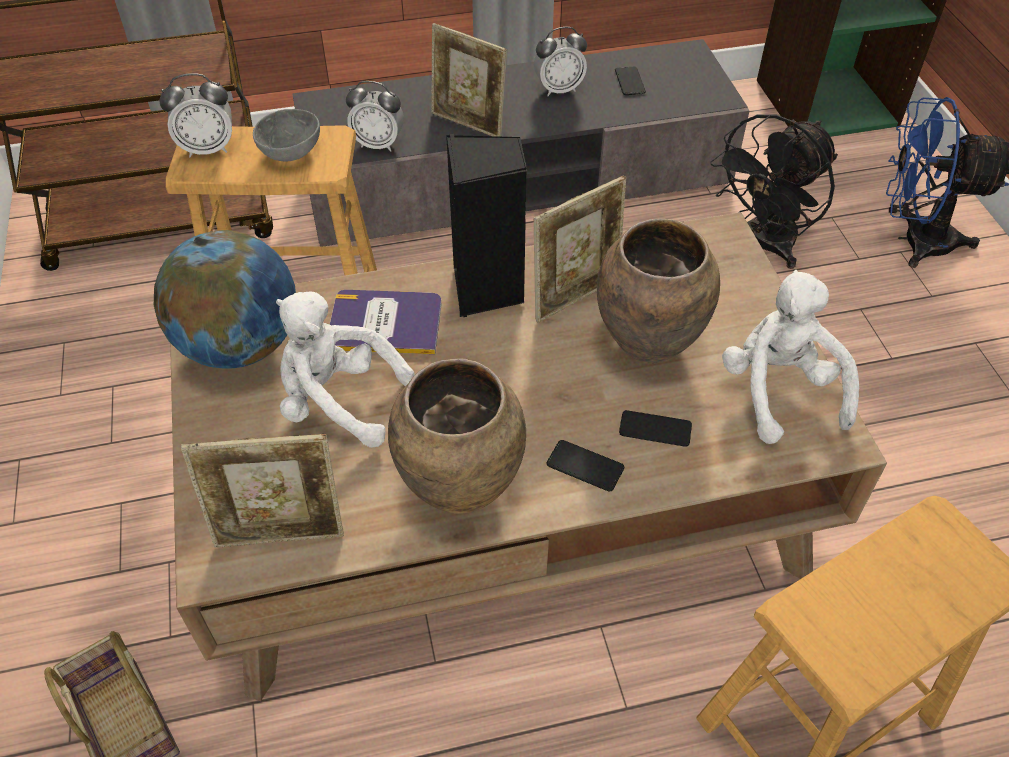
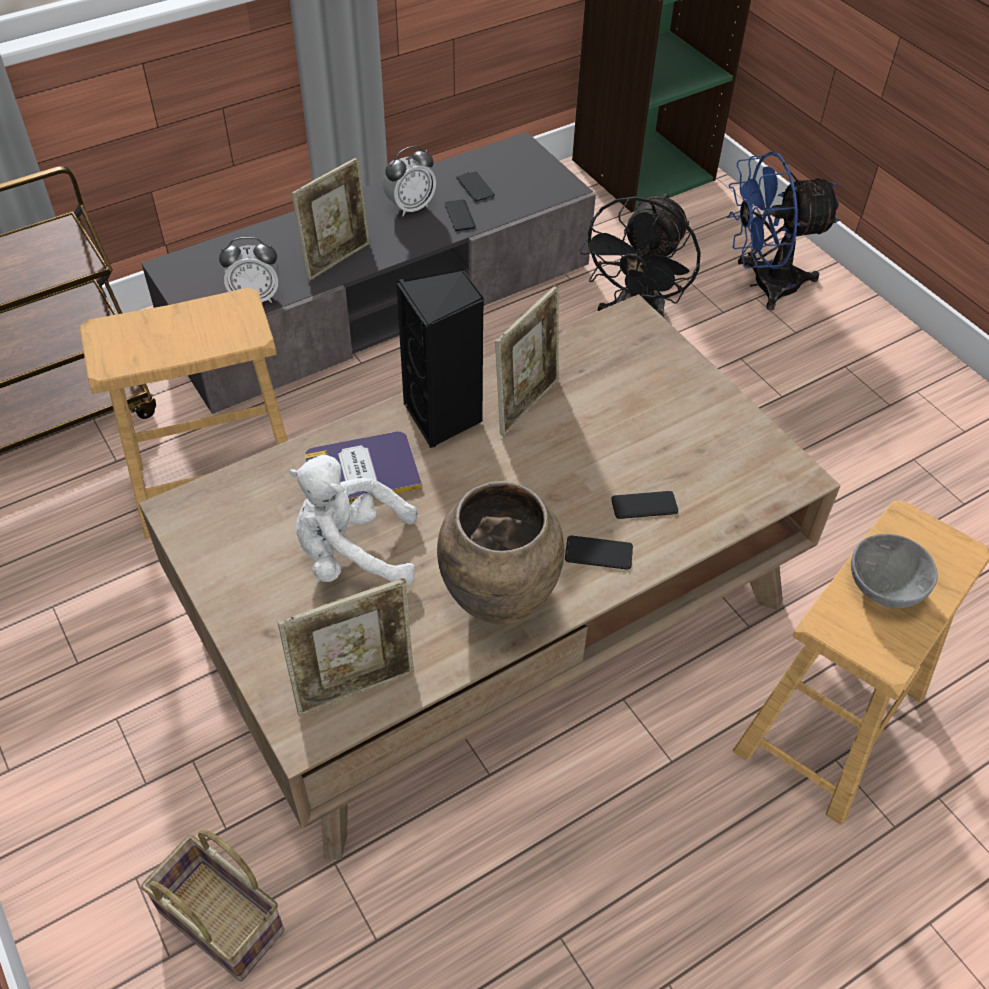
camera: 20 degrees left, 0 degrees up
globe [154,230,296,368] -> none
alarm clock [159,73,232,158] -> none
grey bowl [253,109,320,162] -> grey bowl moved to [851,534,938,608]
picture frame [431,23,507,137] -> picture frame turned 60 degrees counterclockwise [292,157,370,281]
brown vase [597,218,720,363] -> none
white plush toy [722,270,859,444] -> none
none -> phone [445,199,475,231]

